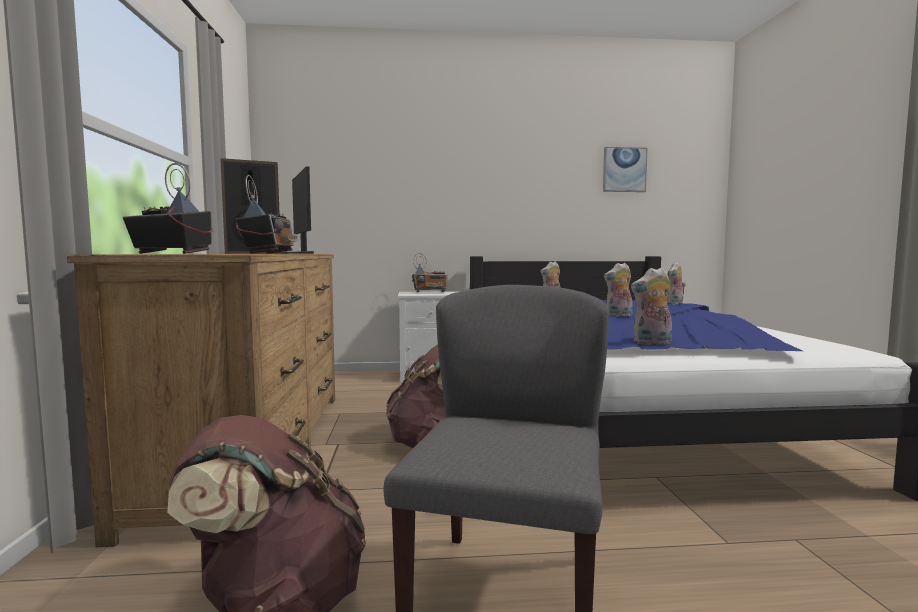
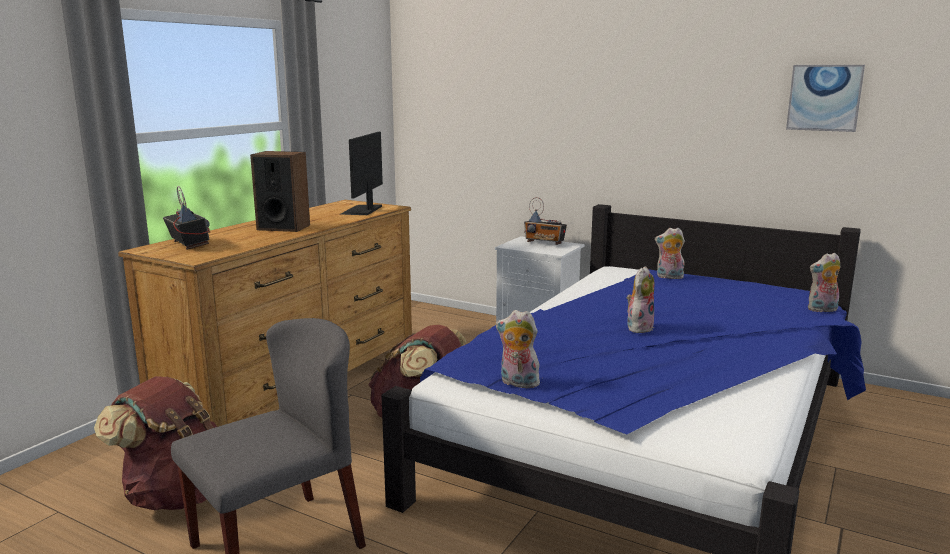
camera: 35 degrees right, 10 degrees up
radio [235,175,298,254] -> none
plush toy [604,263,632,317] -> plush toy turned 105 degrees clockwise [627,266,654,333]

